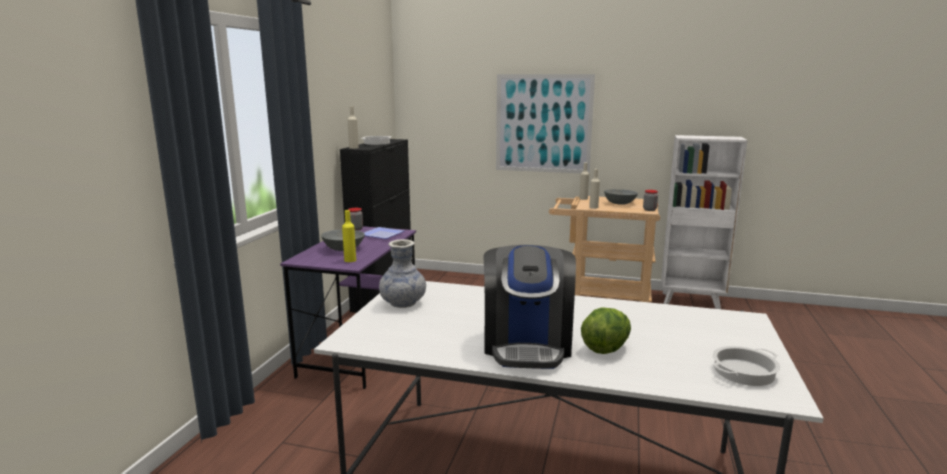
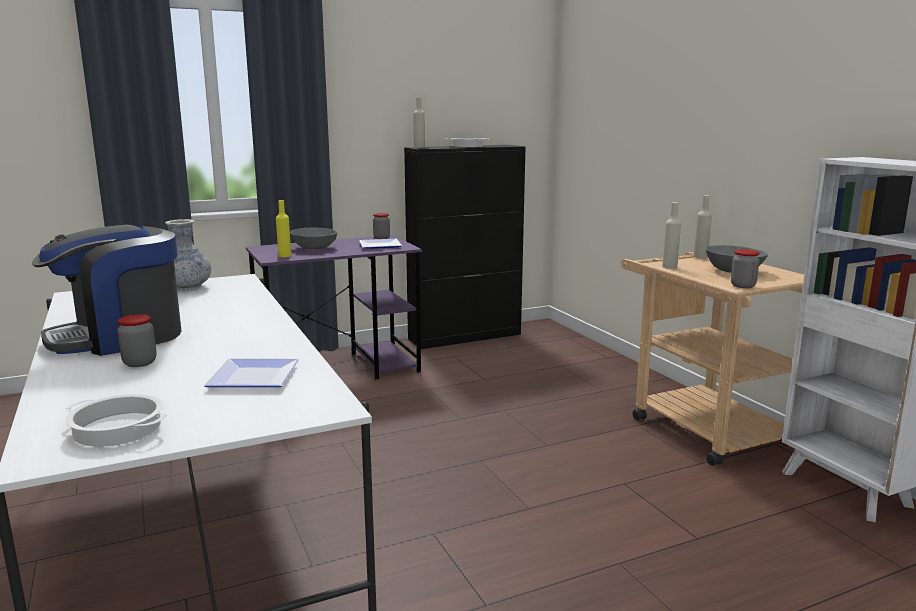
camera: 50 degrees right, 0 degrees up
picture [496,74,595,174] -> none
lettuce [581,307,631,354] -> jar [117,314,156,367]
none -> plate [204,359,299,387]

